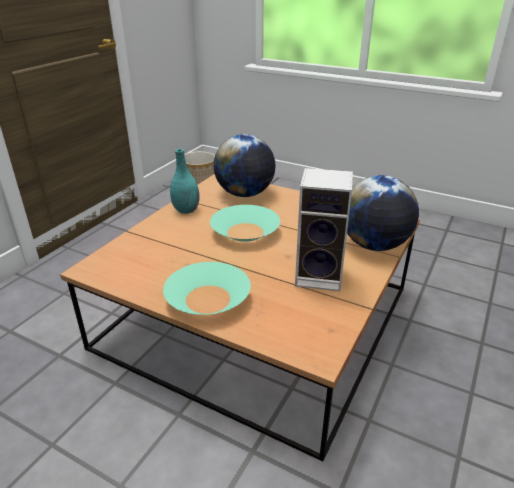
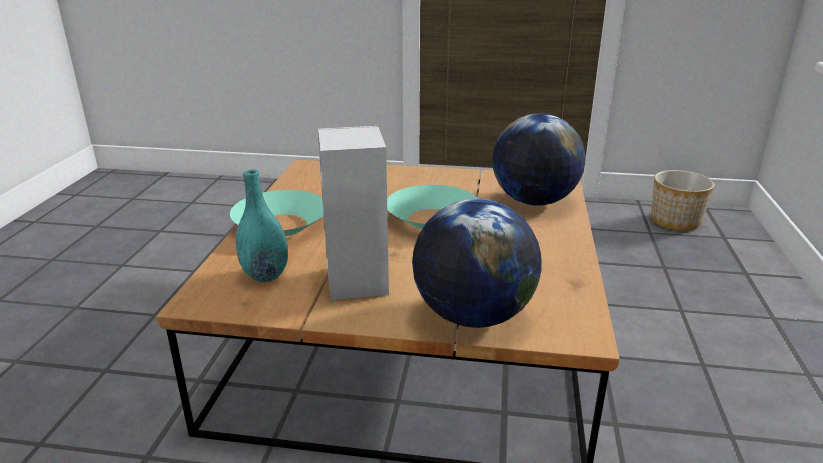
camera: 70 degrees right, 5 degrees down
turquoise vase [170,149,200,214] -> turquoise vase moved to [236,169,288,282]

